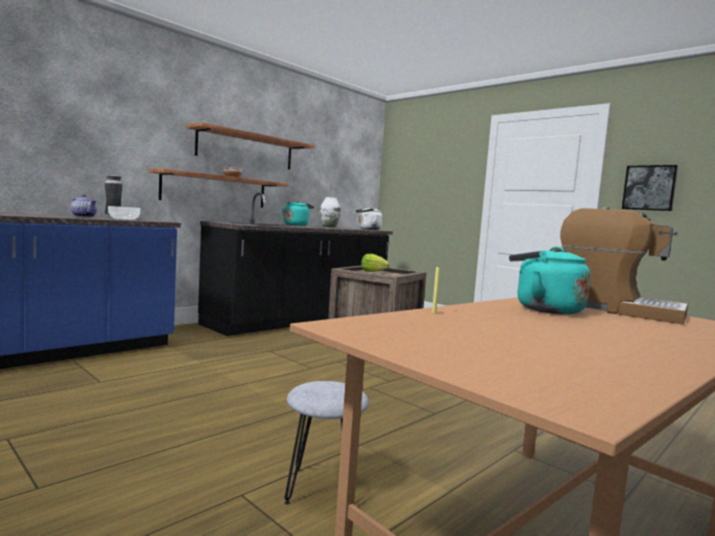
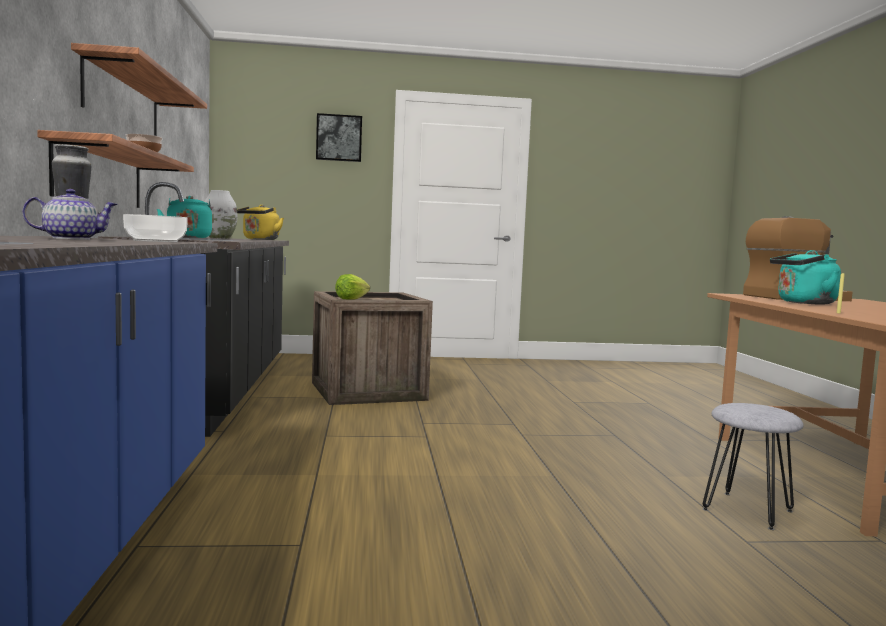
camera: 50 degrees left, 0 degrees up
white kettle [356,207,382,230] -> yellow kettle [237,205,284,240]
picture [622,165,678,211] -> picture moved to [316,113,362,162]

